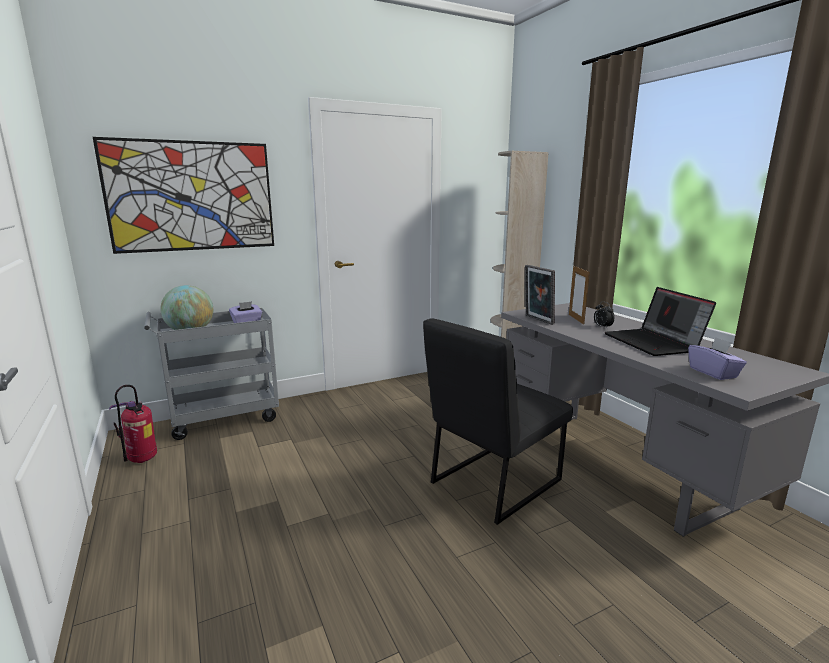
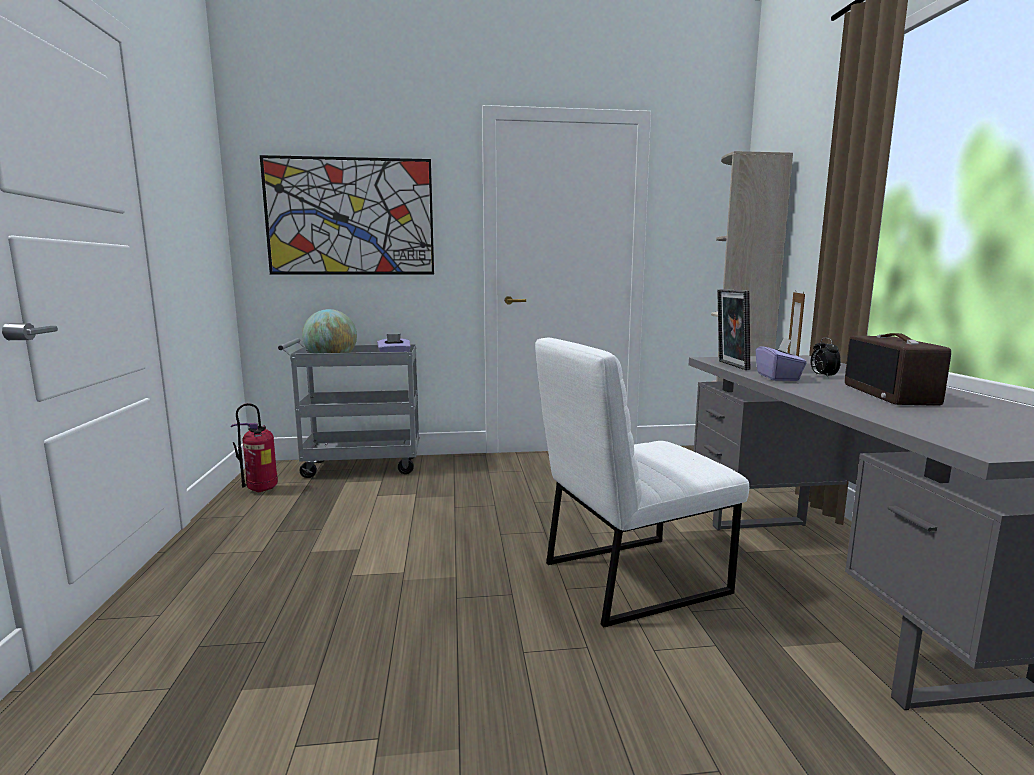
camera: 20 degrees right, 5 degrees down
black chair [423,318,573,525] -> white chair [535,338,749,627]
laptop [604,287,716,356] -> radio [845,333,951,406]
purple tissue box [688,337,747,380] -> purple tissue box moved to [756,338,807,381]

